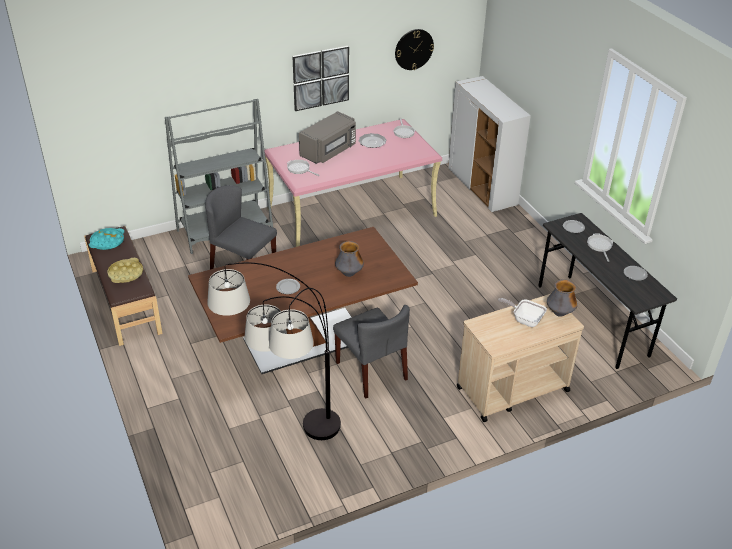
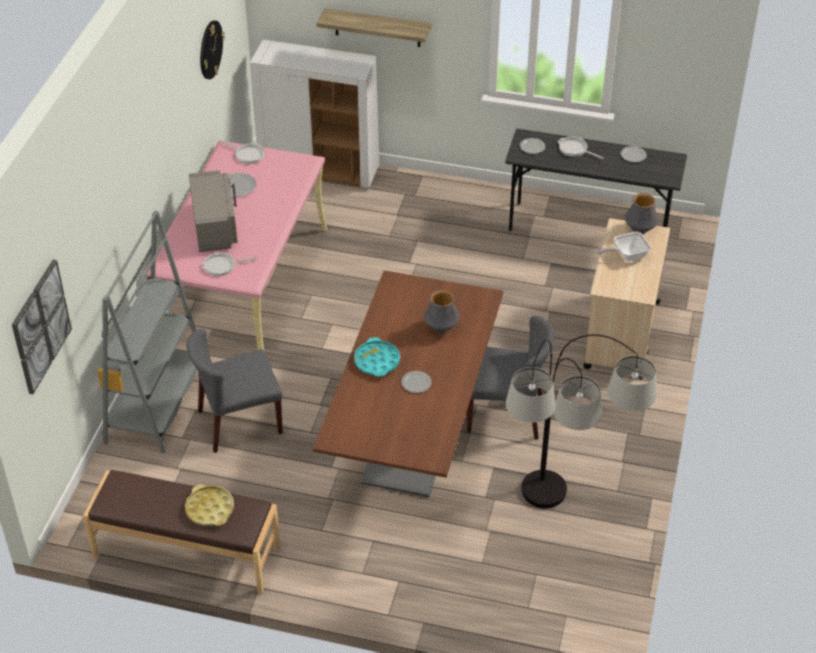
camera: 50 degrees left, 5 degrees up
turquoise tray [89,228,124,250] -> turquoise tray moved to [354,337,400,377]
picture [292,46,349,111] -> picture moved to [12,259,72,394]
none -> shelf [317,8,431,47]

